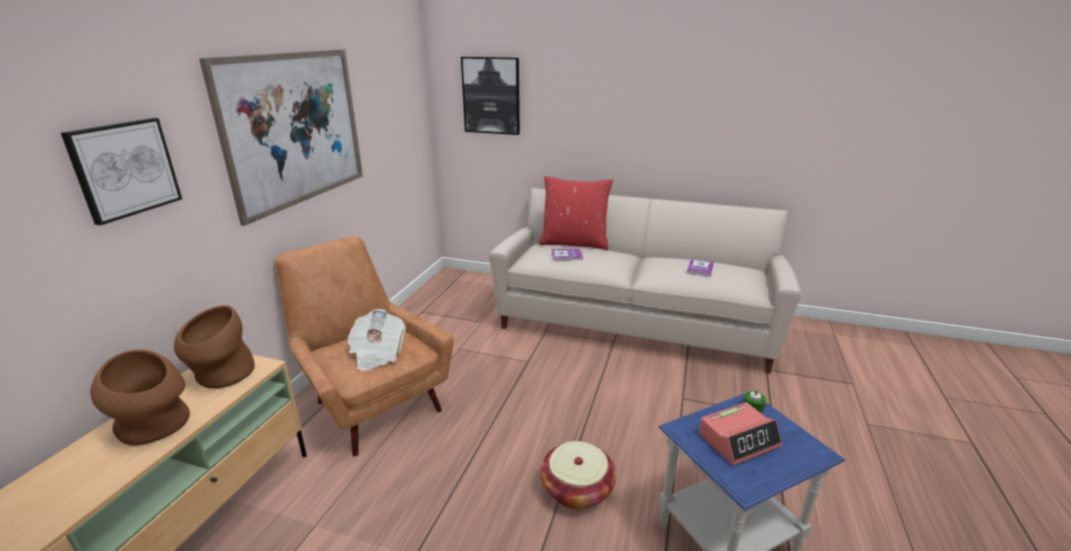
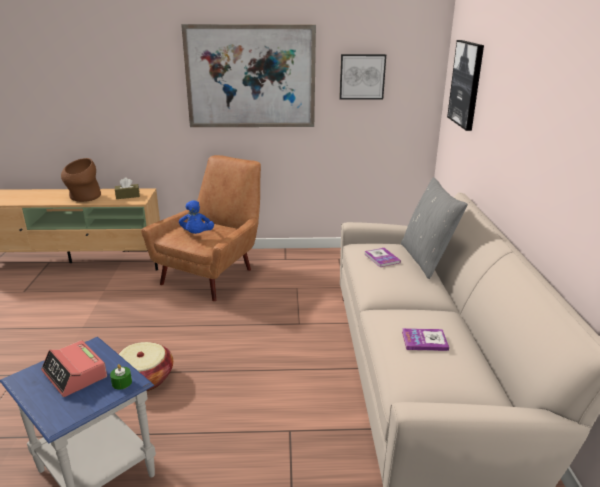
camera: 70 degrees right, 0 degrees up
picture [61,118,182,225] -> picture moved to [339,54,386,100]
brown vase [174,305,255,389] -> brown tissue box [115,177,140,199]
newspaper [347,309,406,371] -> blue plush toy [179,200,214,234]
red pillow [539,176,613,250] -> grey pillow [401,177,468,279]

